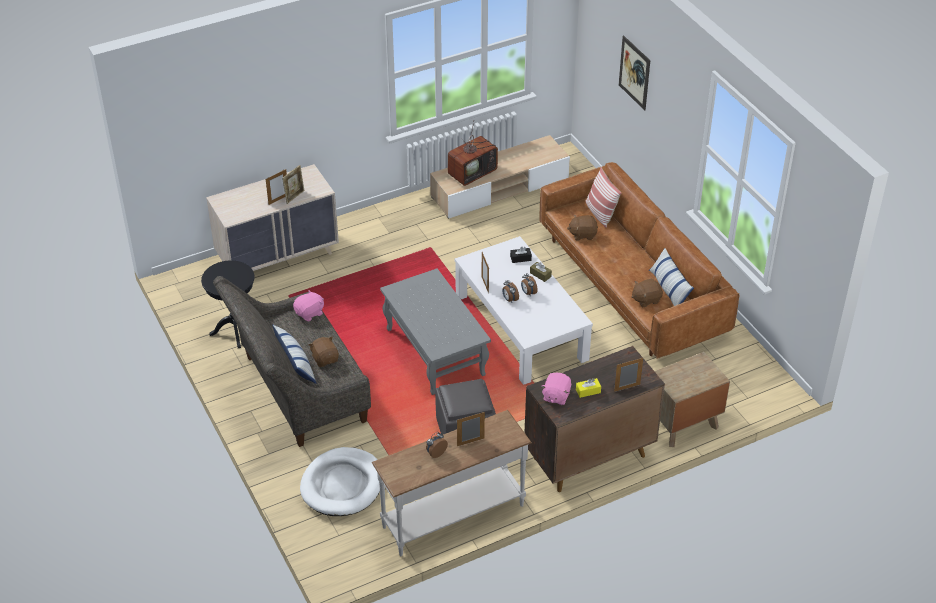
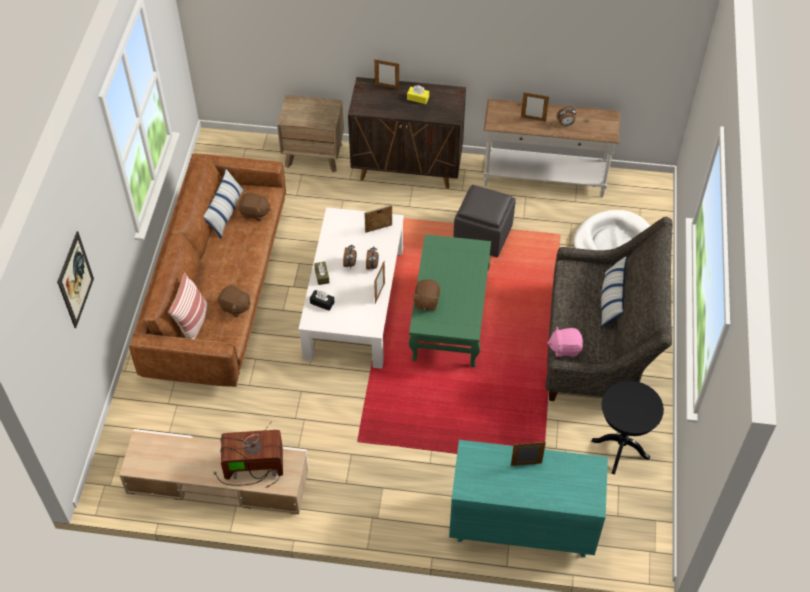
camera: 145 degrees left, 10 degrees up
beige dresser [206,164,339,271] -> turquoise dresser [449,440,608,557]
picture frame [282,165,304,204] -> picture frame moved to [364,205,392,233]
brown plush toy [309,336,339,367] -> brown plush toy moved to [412,279,440,311]
grey coffee table [380,269,491,395] -> green coffee table [409,234,491,367]
pink plush toy [541,372,571,405] -> none

